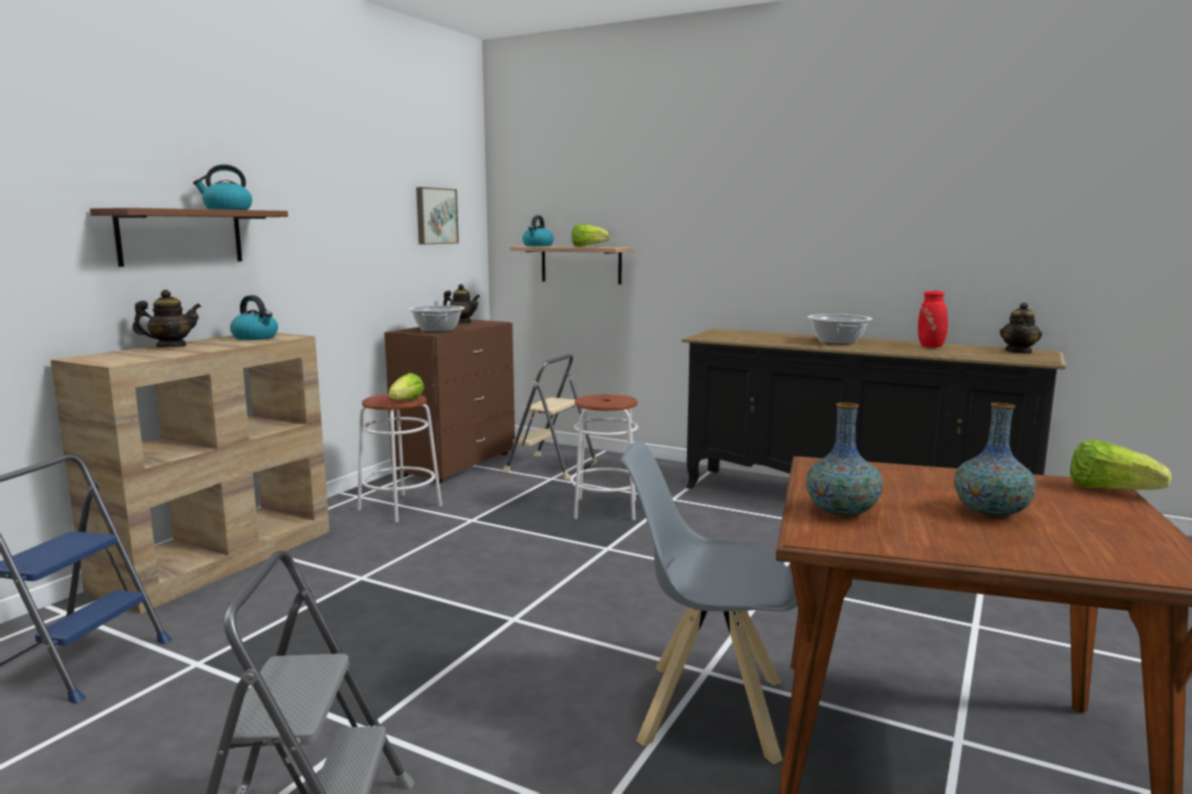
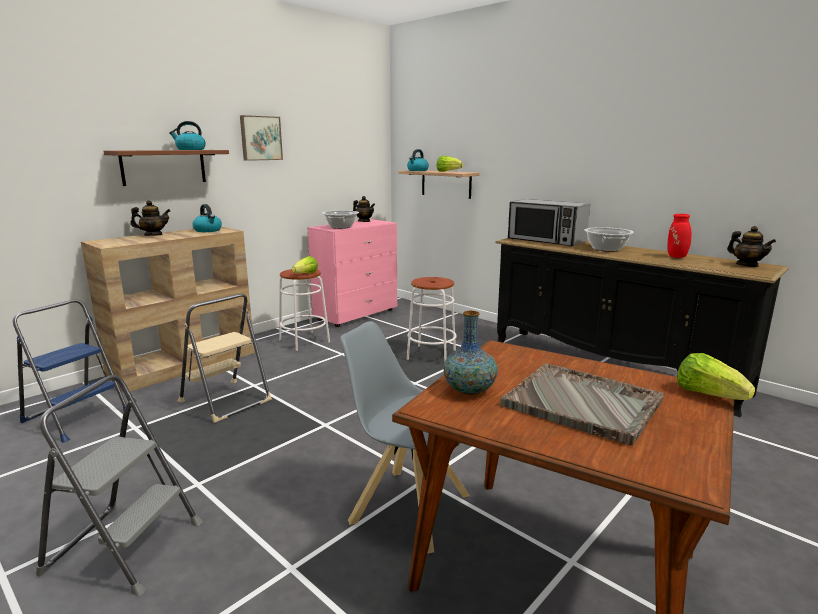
camera: 15 degrees right, 5 degrees up
brown dresser [384,319,515,483] -> pink dresser [307,219,397,327]
picture [416,187,459,244] -> picture moved to [240,115,283,161]
beige step ladder [502,354,597,481] -> beige step ladder moved to [178,294,272,423]
vase [954,403,1036,519] -> grey tray [500,363,664,446]
teapot [1000,302,1042,354] -> teapot turned 75 degrees counterclockwise [727,226,776,267]
none -> microwave [508,199,590,246]

